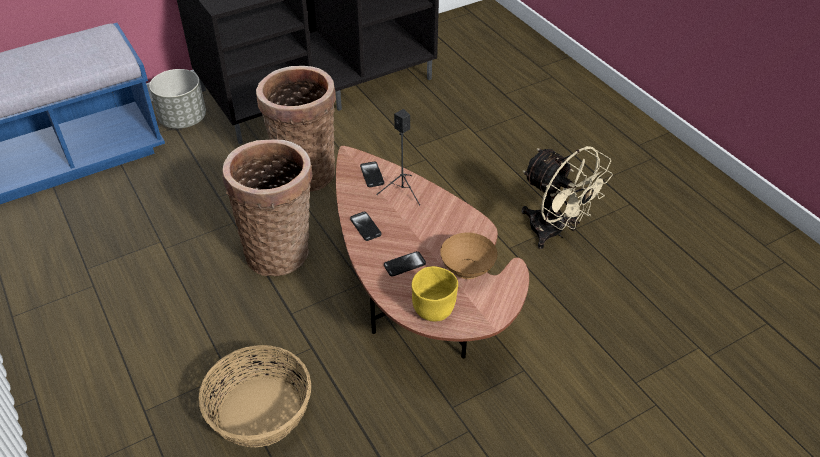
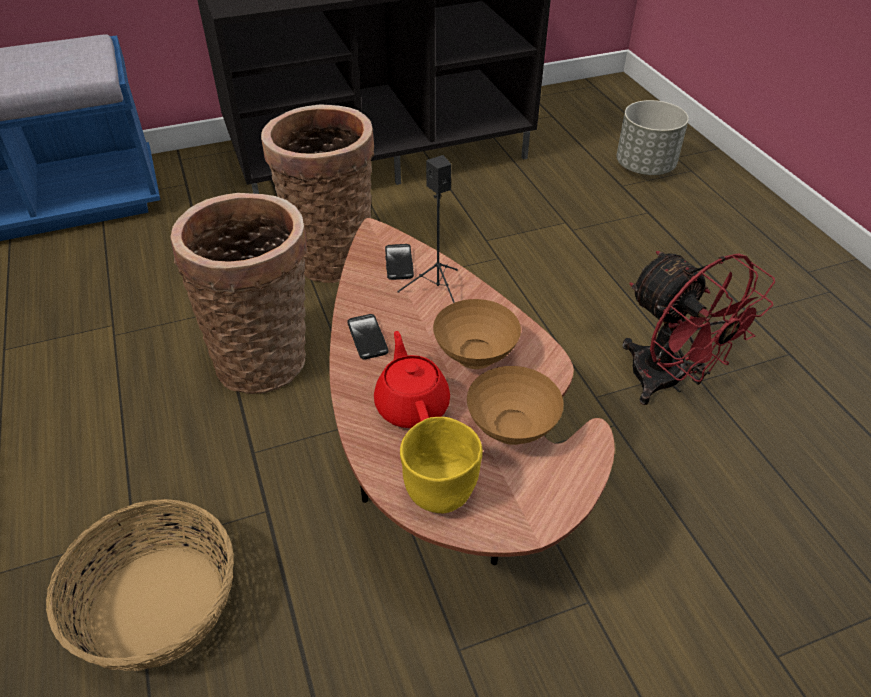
camera: 10 degrees right, 0 degrees up
grey planter [149,69,206,129] -> grey planter moved to [616,100,689,175]
phone [384,251,426,276] -> red teapot [374,331,450,428]
beige fan [522,146,613,249] -> red fan [622,251,775,405]
none -> brown bowl [433,299,521,369]

